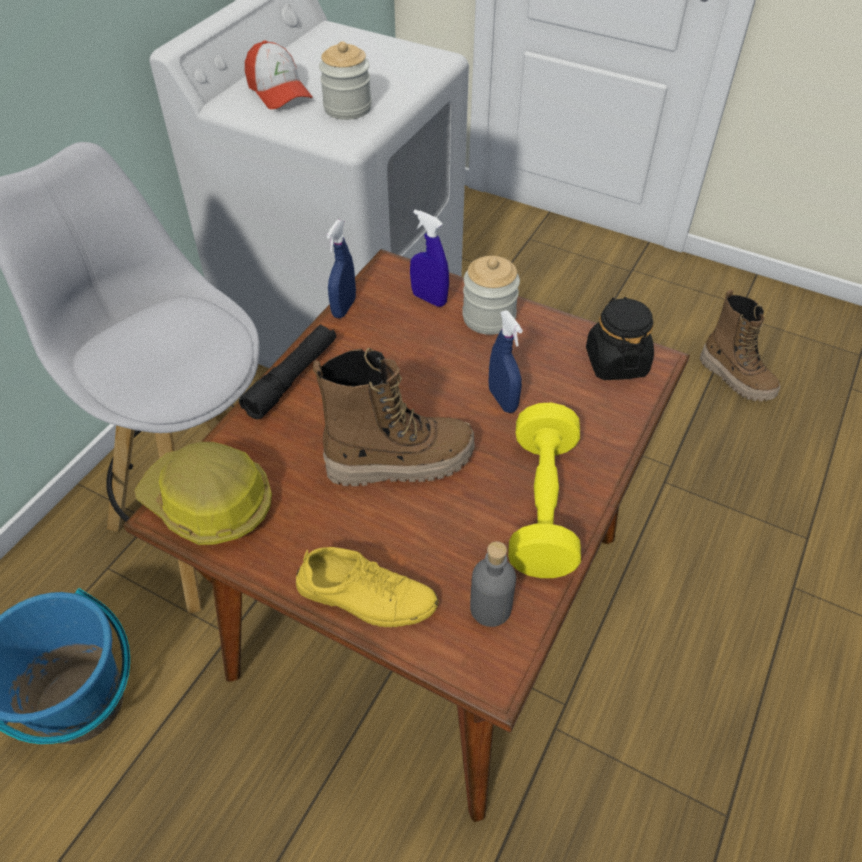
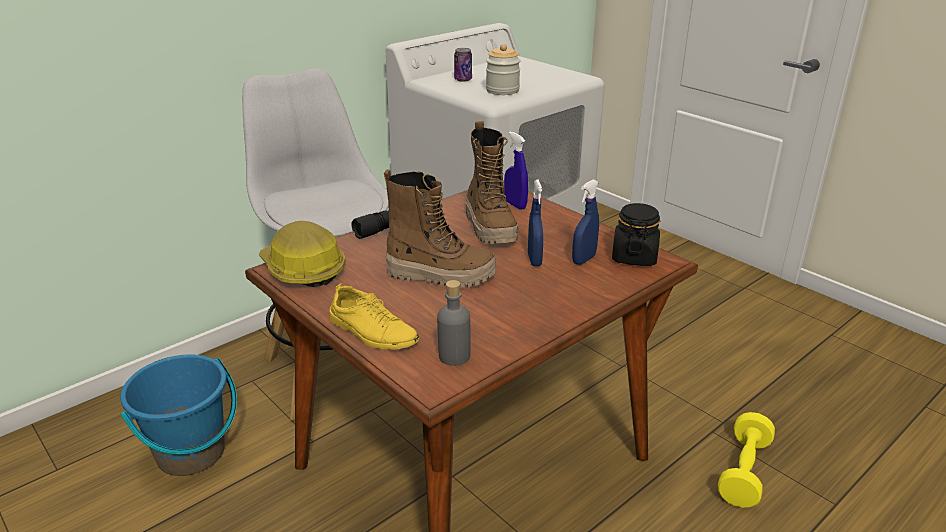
camera: 20 degrees right, 20 degrees down
cap [245,40,313,109] -> can [454,48,472,82]
blue spray bottle [326,220,356,318] -> blue spray bottle moved to [572,180,599,265]
jar [462,256,520,335] -> none
yellow dumbbell [508,403,581,578] -> yellow dumbbell moved to [718,412,775,508]
boot [700,289,781,401] -> boot moved to [466,121,518,244]

